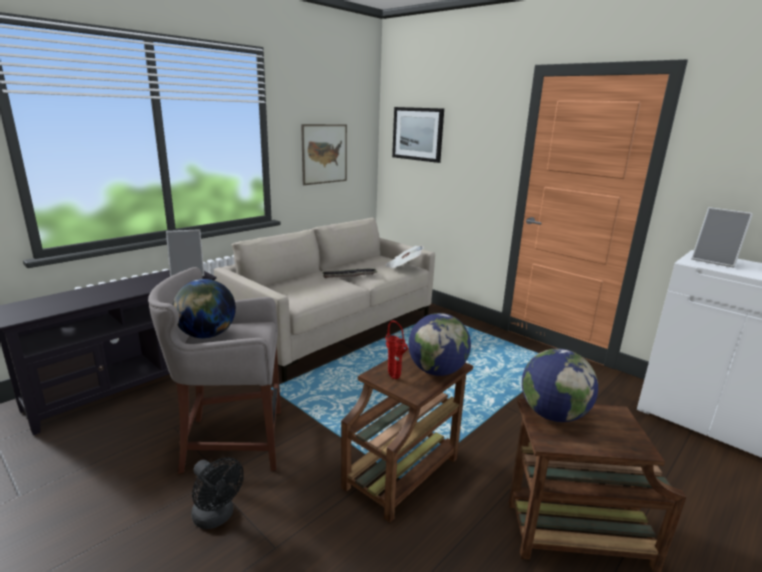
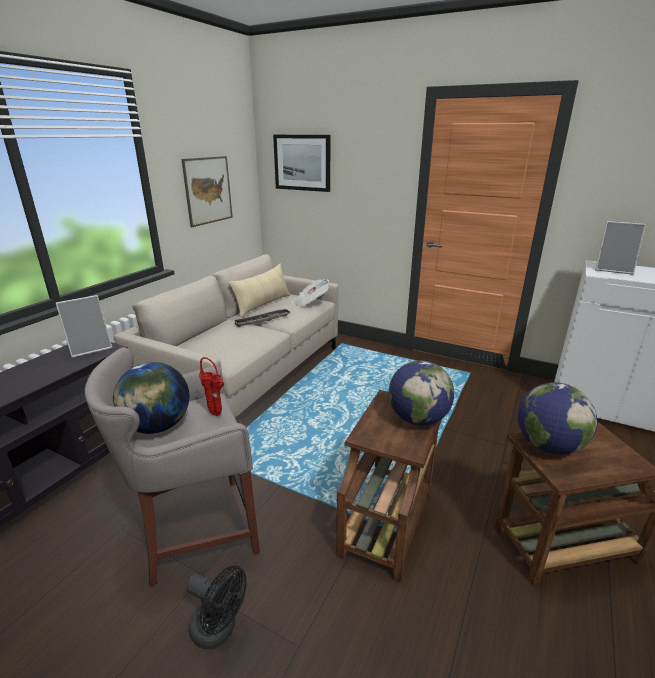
camera: 15 degrees left, 5 degrees up
red vase [385,321,408,379] -> red vase moved to [199,357,224,416]
none -> beige pillow [228,264,290,317]

